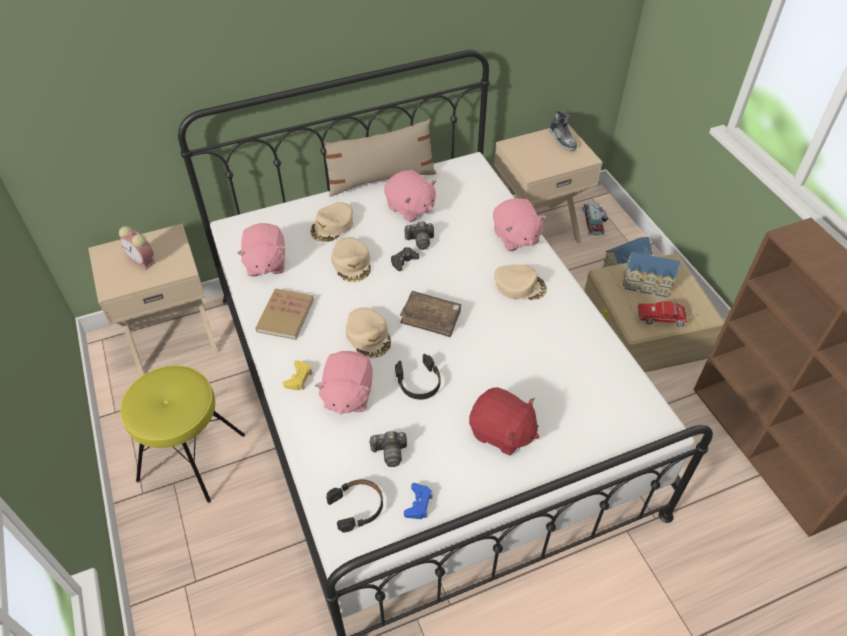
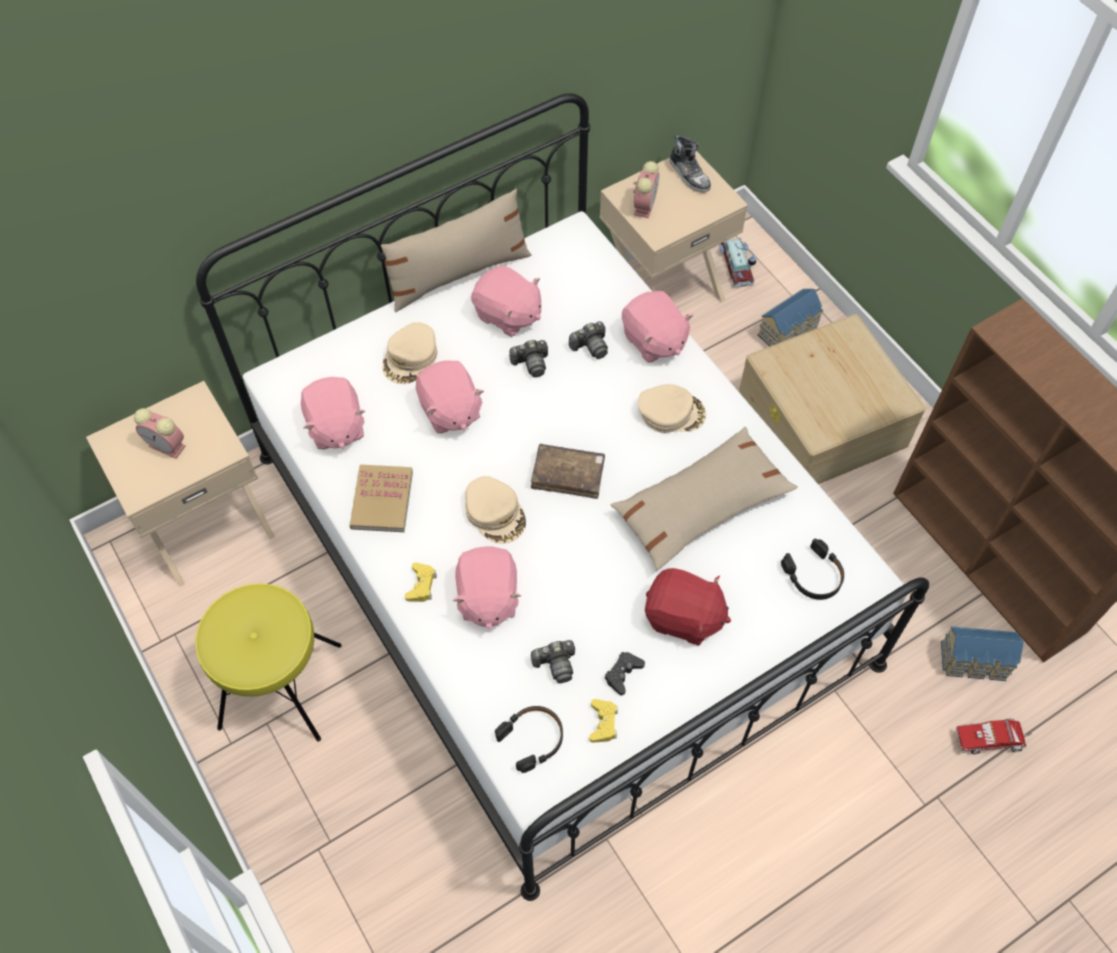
camera: 10 degrees left, 10 degrees up
beige cap [331,237,371,282] -> pink plush toy [416,360,484,433]
black game controller [391,247,419,271] -> black game controller moved to [604,652,645,695]
black headphones [395,354,441,400] -> black headphones moved to [781,539,844,600]
blue game controller [404,483,433,519] -> yellow game controller [589,699,618,743]
toy house [623,252,680,297] -> toy house moved to [941,626,1024,681]
toy truck [637,301,693,327] -> toy truck moved to [956,718,1032,754]
none -> camera [569,321,608,359]
none -> beige pillow [611,427,798,571]
none -> alarm clock [633,161,659,218]

